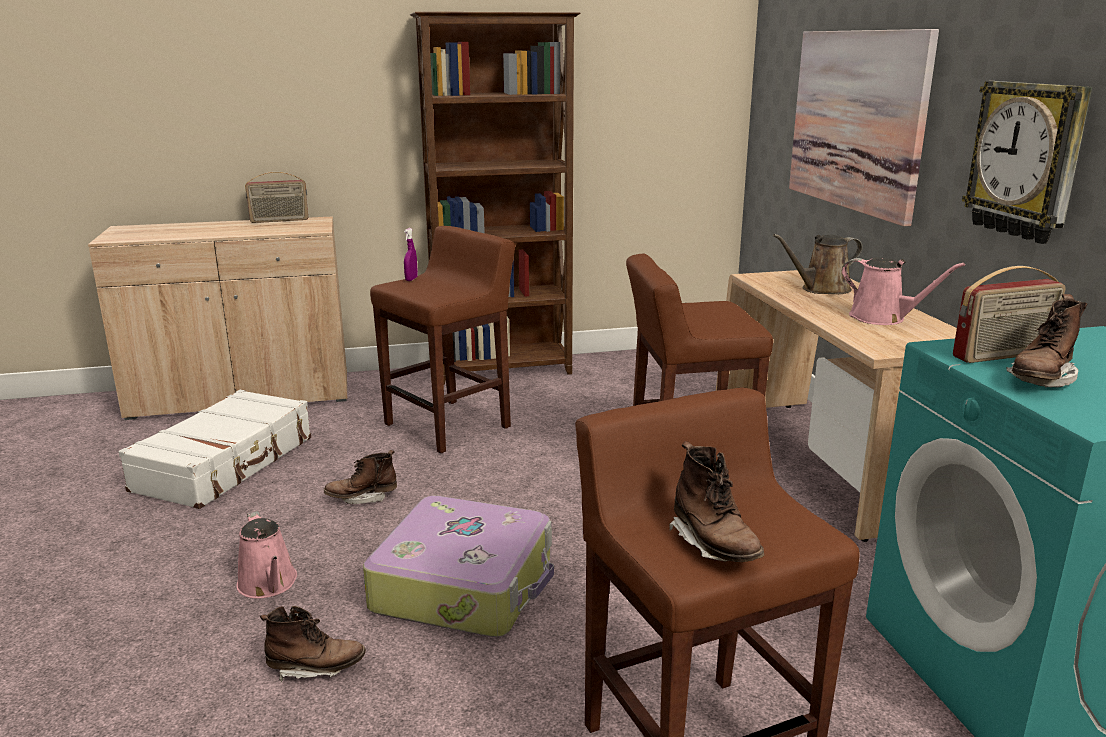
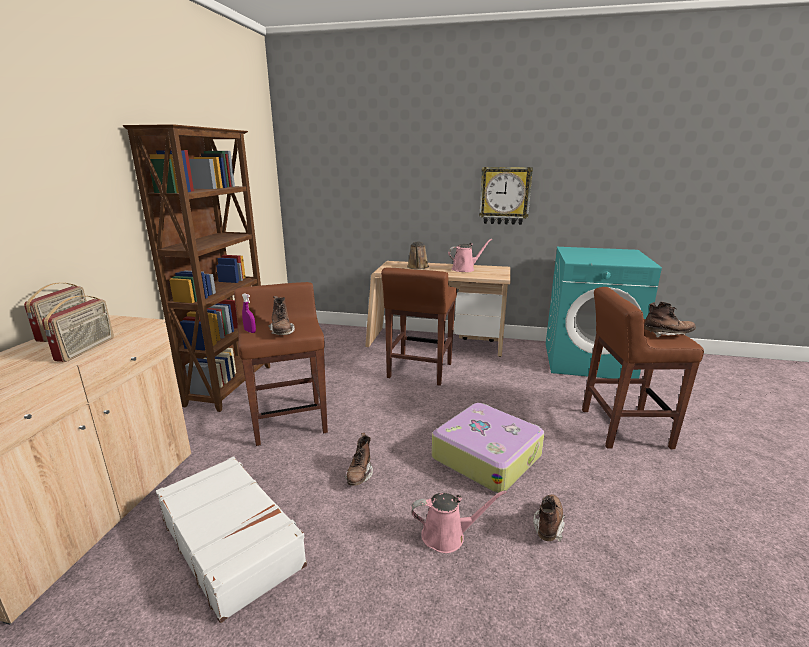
camera: 65 degrees left, 0 degrees up
picture [789,29,939,226] -> none
radio [953,266,1066,363] -> radio moved to [42,296,114,362]
brown boot [1006,294,1087,388] -> brown boot moved to [268,296,295,335]

